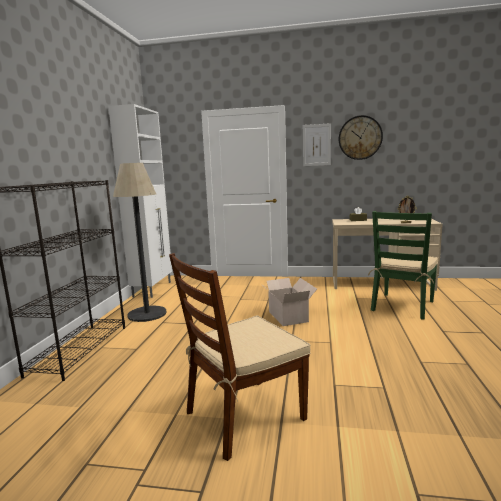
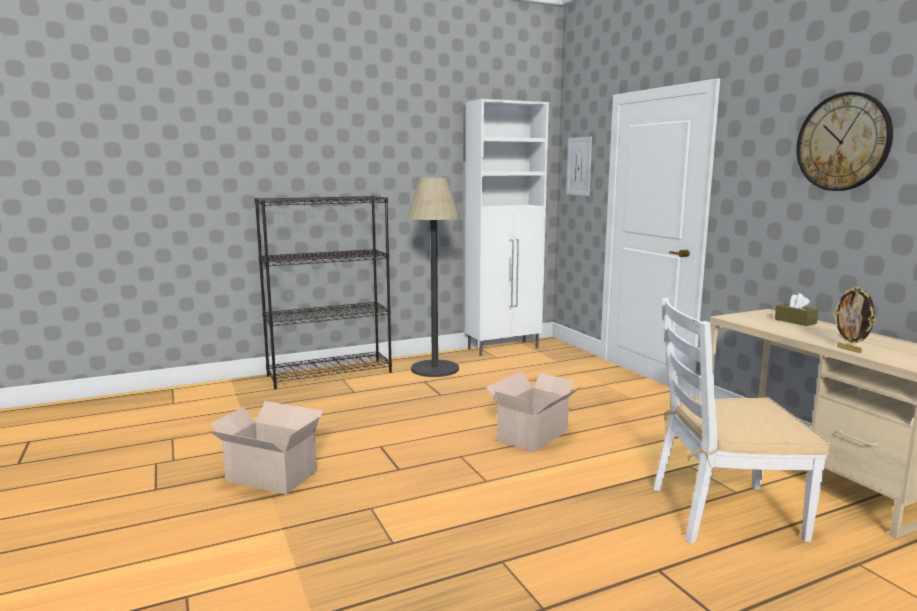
camera: 55 degrees right, 0 degrees up
brown chair [169,253,311,461] -> cardboard box [208,401,323,495]
picture [303,123,331,166] -> picture moved to [566,137,592,196]
green chair [368,211,438,320] -> white chair [653,298,830,544]

